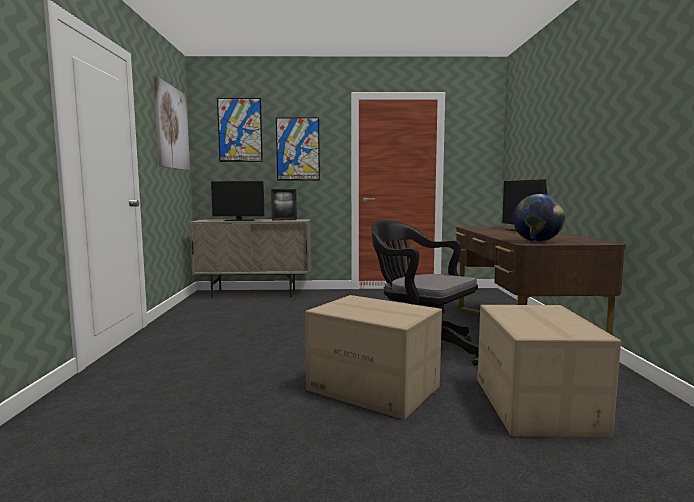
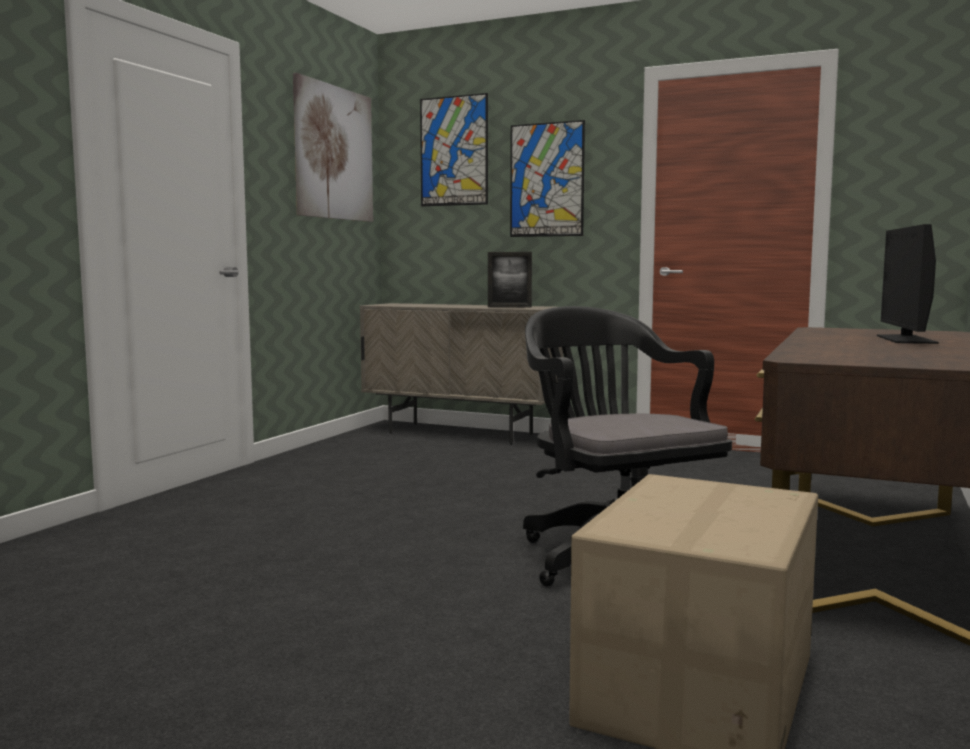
camera: 25 degrees right, 0 degrees up
monitor [211,181,264,221] -> none
cardboard box [305,295,442,420] -> none
globe [513,194,565,242] -> none

